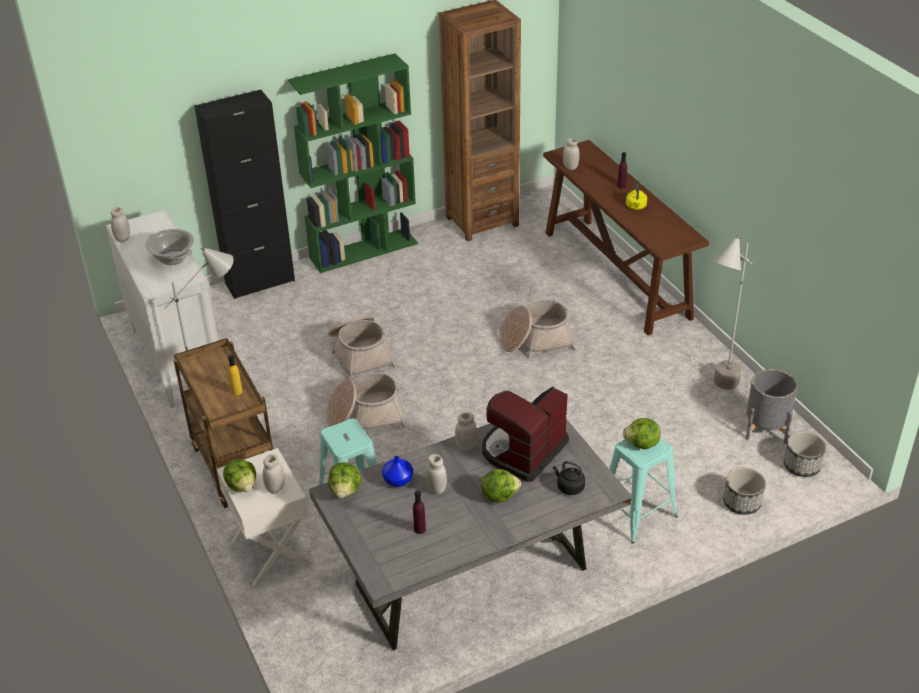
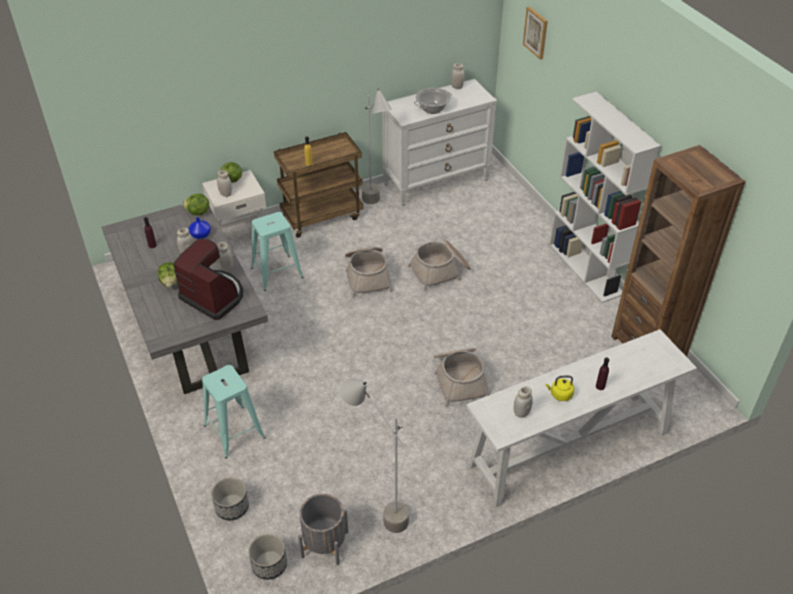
camera: 90 degrees right, 5 degrees up
black cabinet [194,90,295,299] -> none
green bookcase [288,53,418,273] -> white bookcase [549,92,661,303]
brown console table [543,140,709,336] -> white console table [466,329,697,507]
black kettle [553,461,585,495] -> none
white jar [563,138,579,170] -> white jar moved to [514,386,533,418]
lettuce [622,418,661,450] -> none
none -> picture [523,6,548,60]

